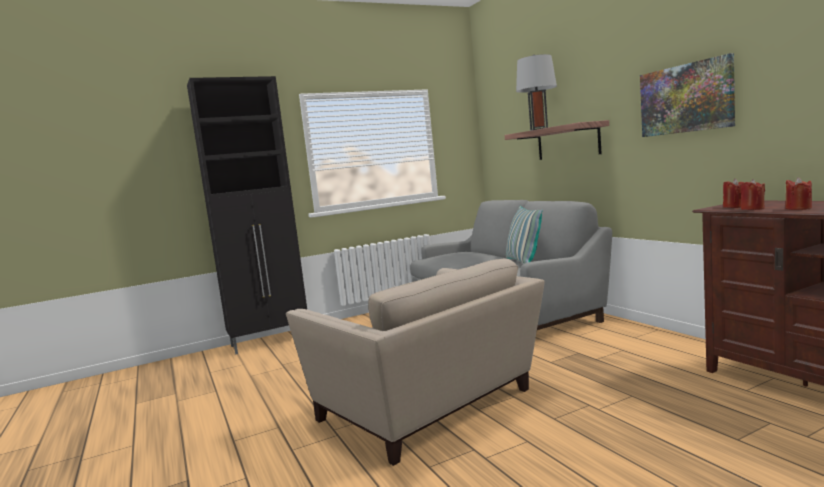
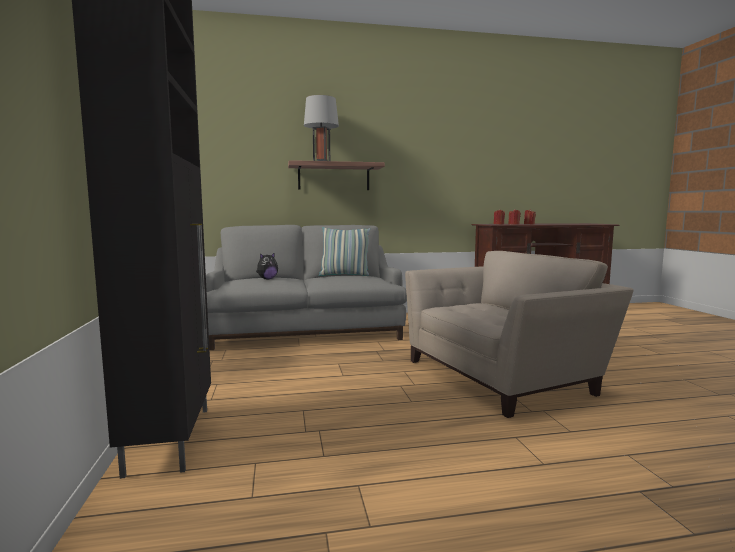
camera: 75 degrees left, 0 degrees up
picture [640,53,735,137] -> none
none -> plush toy [256,252,278,279]

